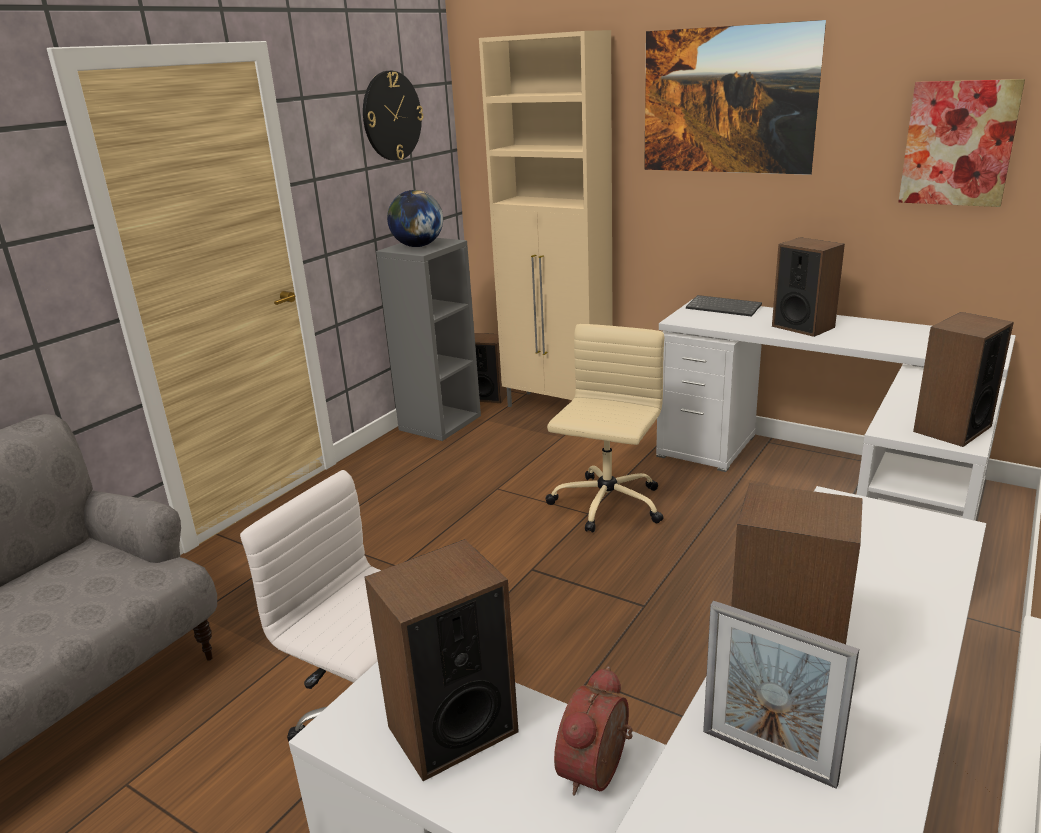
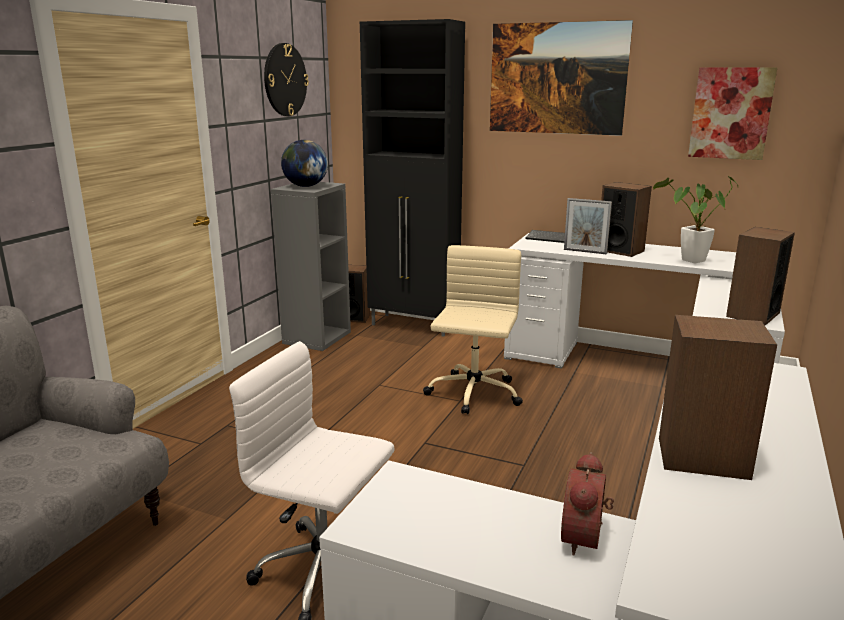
camera: 10 degrees left, 5 degrees down
speaker [364,539,519,781] -> none
beige cabinet [479,30,613,407] -> black cabinet [360,19,465,337]
picture frame [703,601,859,789] -> picture frame moved to [564,198,612,255]
none -> potted plant [653,176,738,263]

